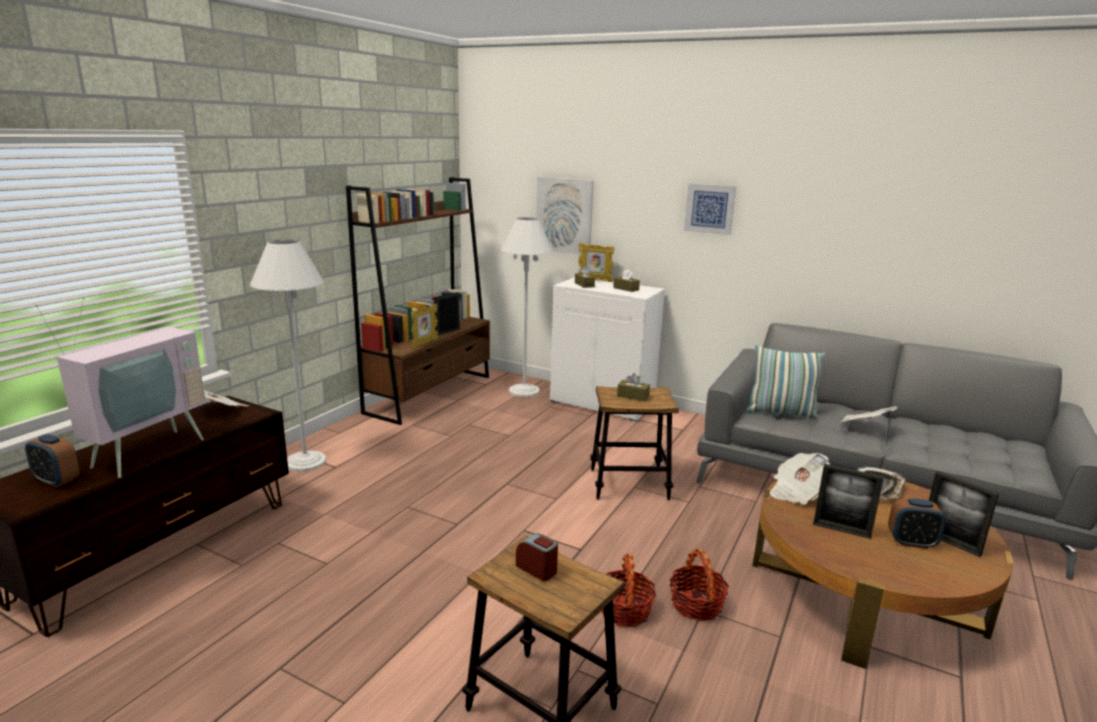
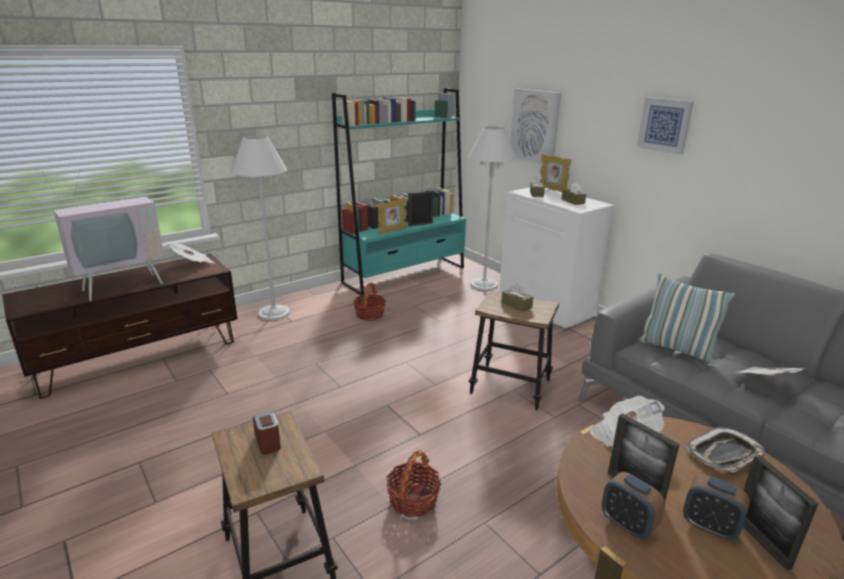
camera: 25 degrees right, 5 degrees up
alarm clock [25,434,79,487] -> alarm clock moved to [602,472,665,539]
brown bookcase [346,177,490,425] -> turquoise bookcase [332,88,466,295]
basket [670,549,729,621] -> basket moved to [353,282,386,321]

